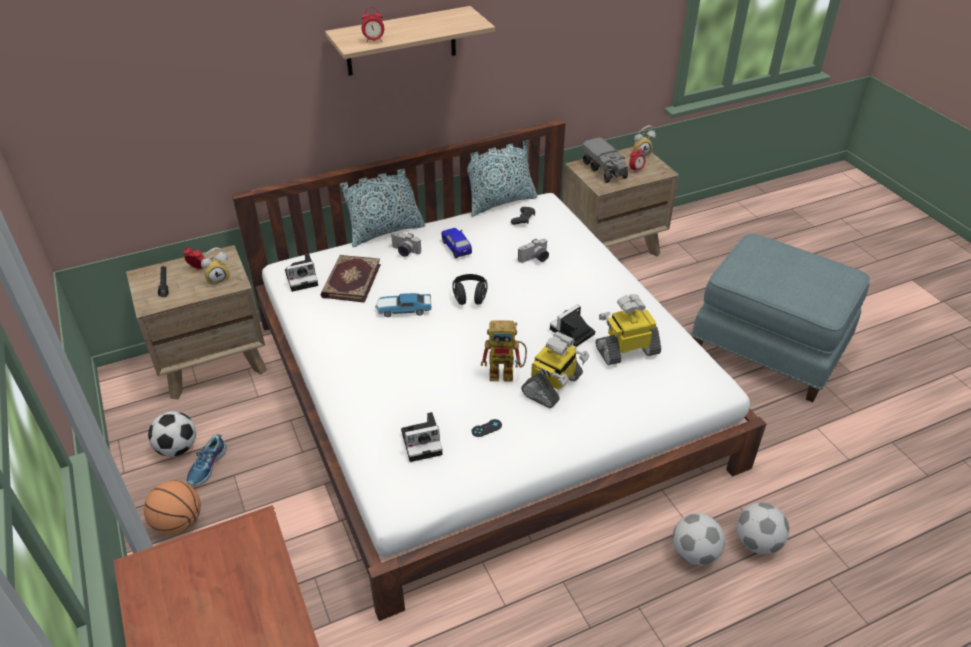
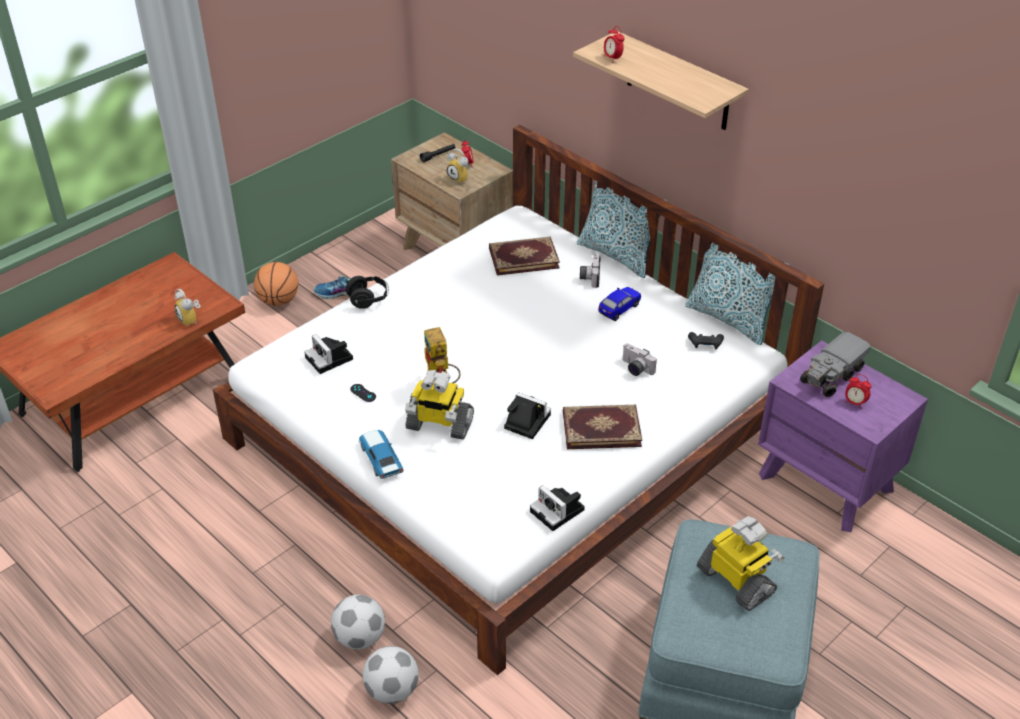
camera: 70 degrees right, 0 degrees up
football [148,411,196,457] -> none
camera [285,253,318,292] -> camera moved to [530,485,585,531]
toy car [375,293,431,317] -> toy car moved to [359,430,404,479]
black headphones [452,274,487,305] -> black headphones moved to [346,276,389,309]
brown nightstand [562,147,679,257] -> purple nightstand [758,340,928,532]
toy robot [596,294,661,365] -> toy robot moved to [697,516,785,611]
alarm clock [633,125,656,156] -> alarm clock moved to [175,289,201,326]
none -> book [563,405,642,449]

